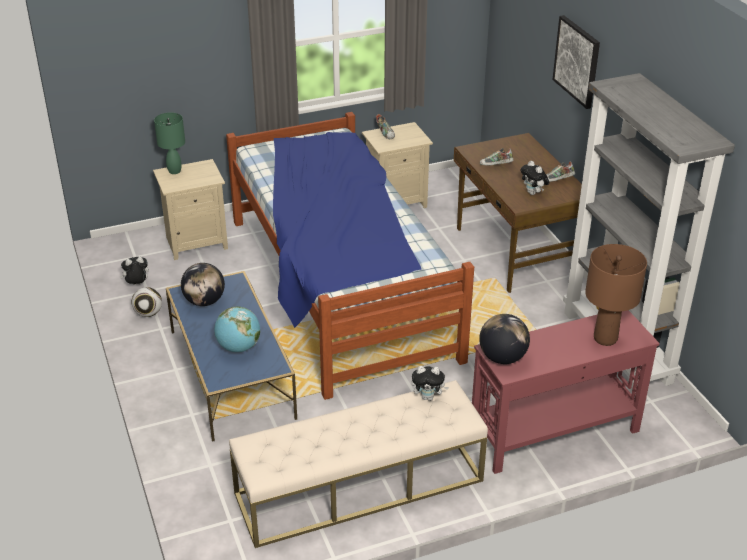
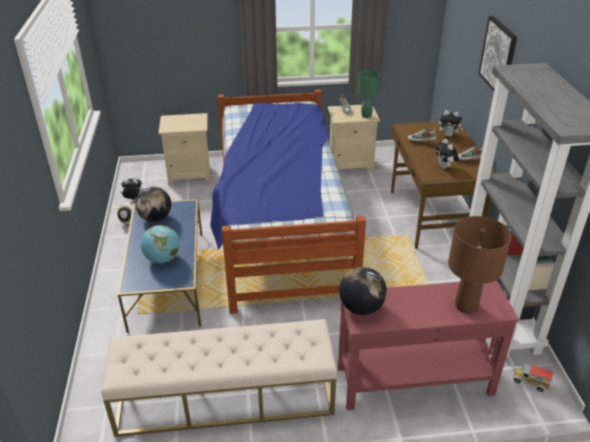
camera: 15 degrees right, 0 degrees up
green table lamp [154,113,185,174] -> green table lamp moved to [358,70,380,118]
plush toy [411,366,449,401] -> plush toy moved to [439,110,463,137]
none -> toy truck [513,364,553,392]

